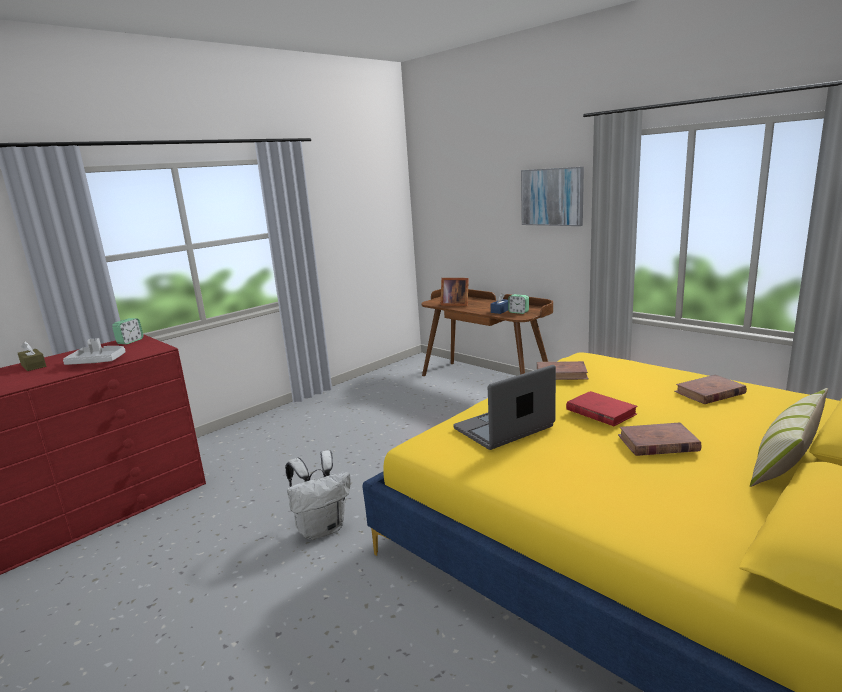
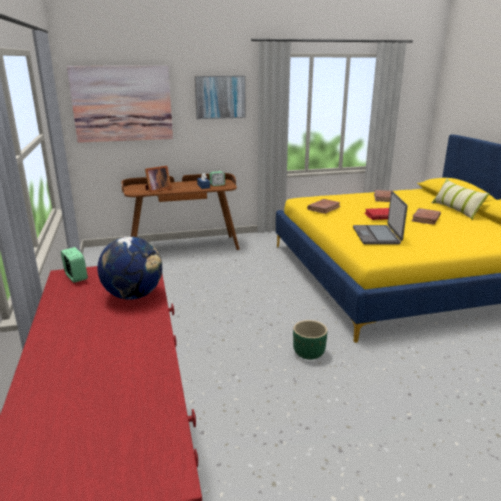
camera: 60 degrees left, 5 degrees up
brown tissue box [18,341,46,371] -> none
grey tray [63,338,126,365] -> globe [97,237,162,300]
white backpack [285,450,350,540] -> green planter [293,320,327,360]
none -> picture [67,66,173,143]

